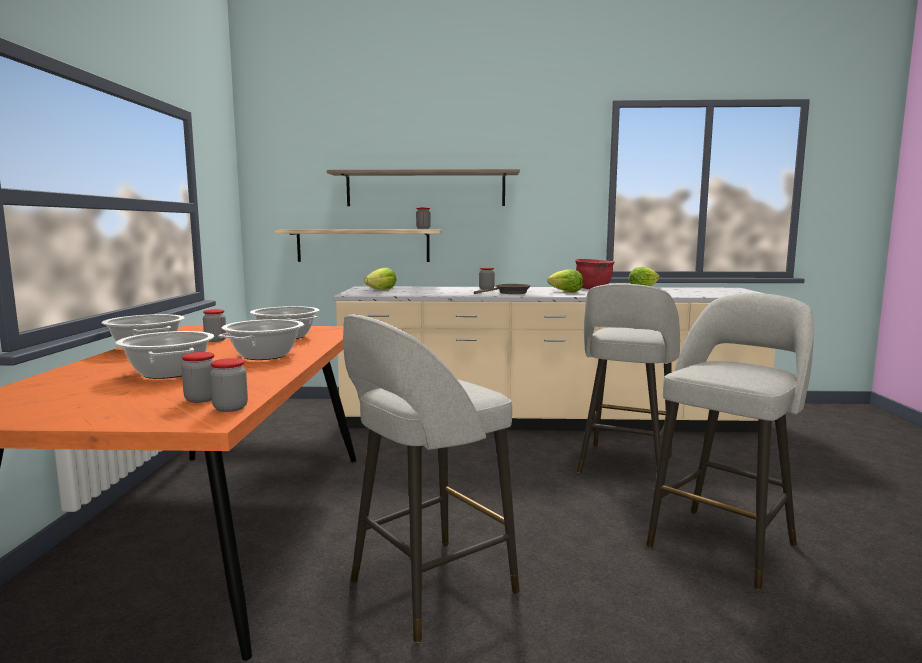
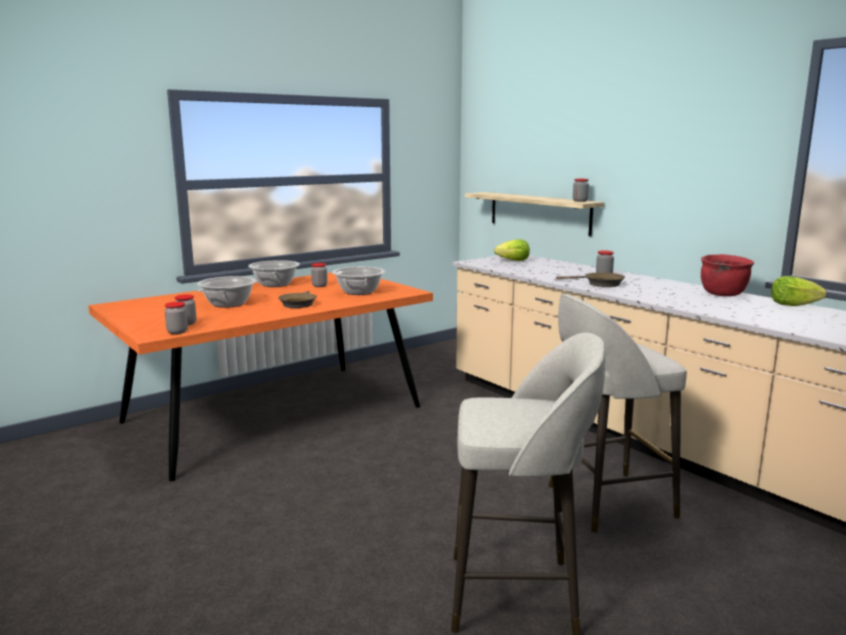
camera: 50 degrees right, 5 degrees up
cooking pot [218,319,305,360] -> brown frying pan [278,291,317,308]
shelf [327,169,520,206] -> none
grey stool [343,314,520,643] -> none
lettuce [547,269,583,292] -> none

